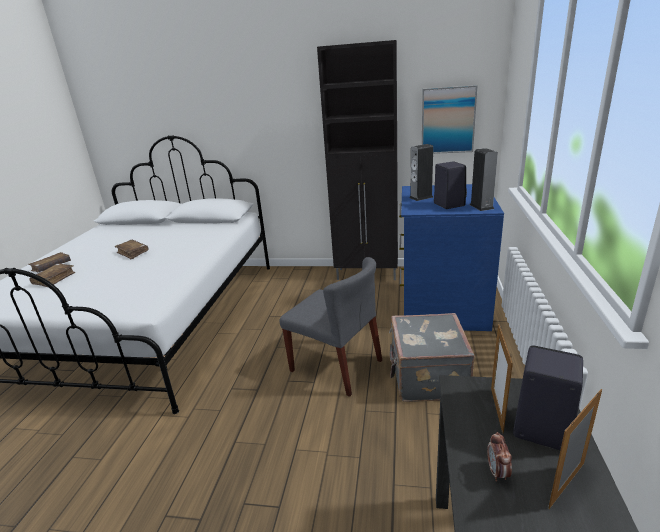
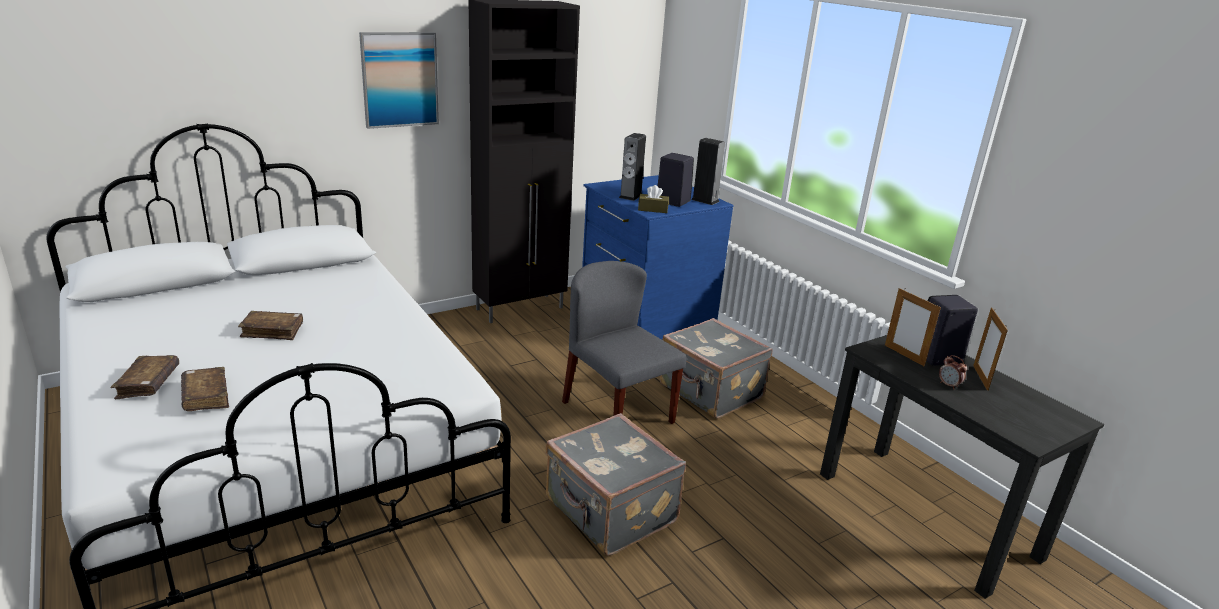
camera: 45 degrees left, 0 degrees up
grey chair [280,257,382,397] -> grey chair turned 120 degrees counterclockwise [562,261,686,424]
picture [422,85,478,154] -> picture moved to [359,32,439,129]
none -> grey suitcase [546,413,686,556]
none -> brown tissue box [638,185,669,213]

